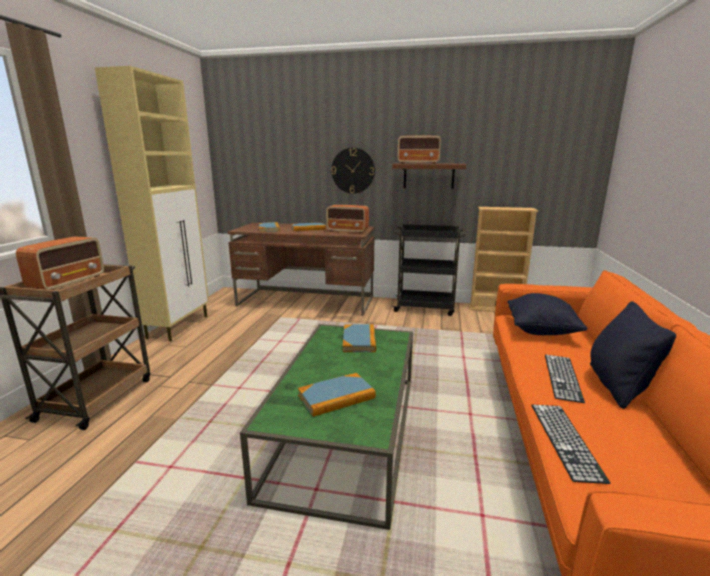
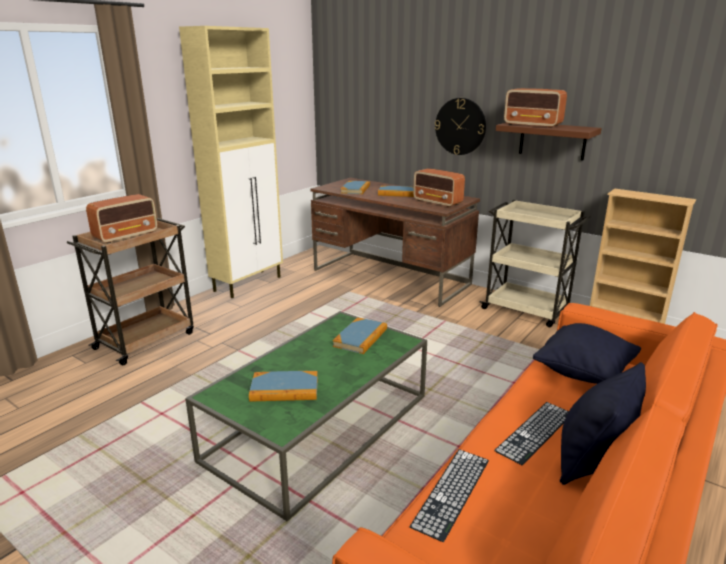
camera: 25 degrees right, 5 degrees up
black cart [392,224,466,316] -> beige cart [480,200,591,327]

